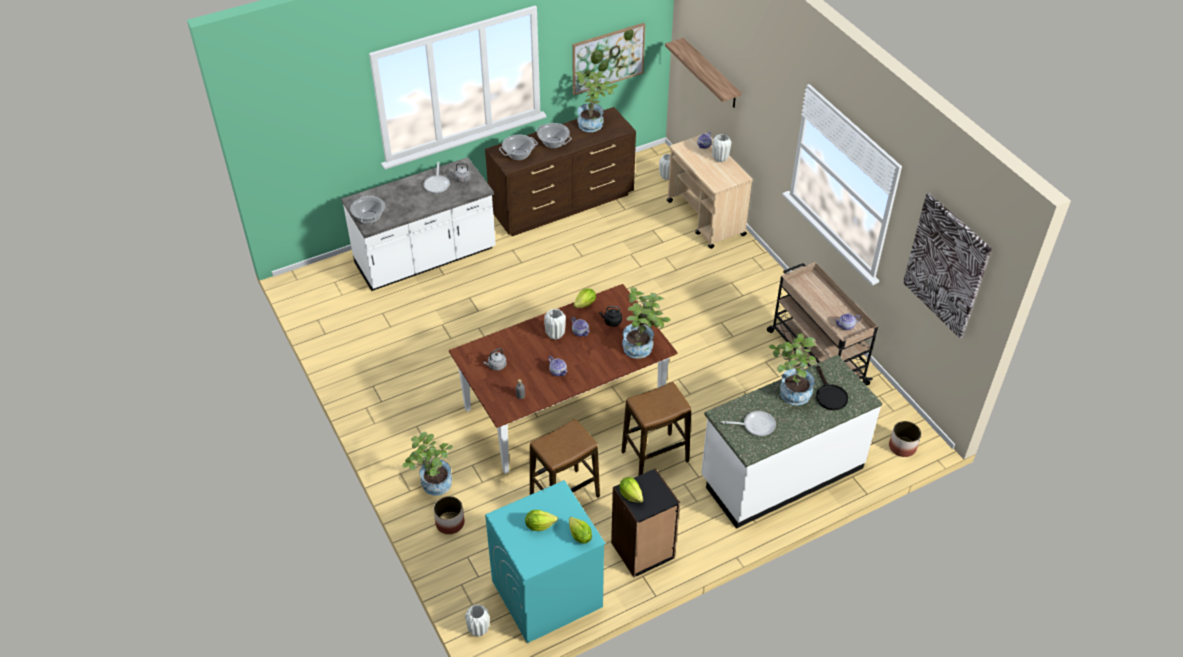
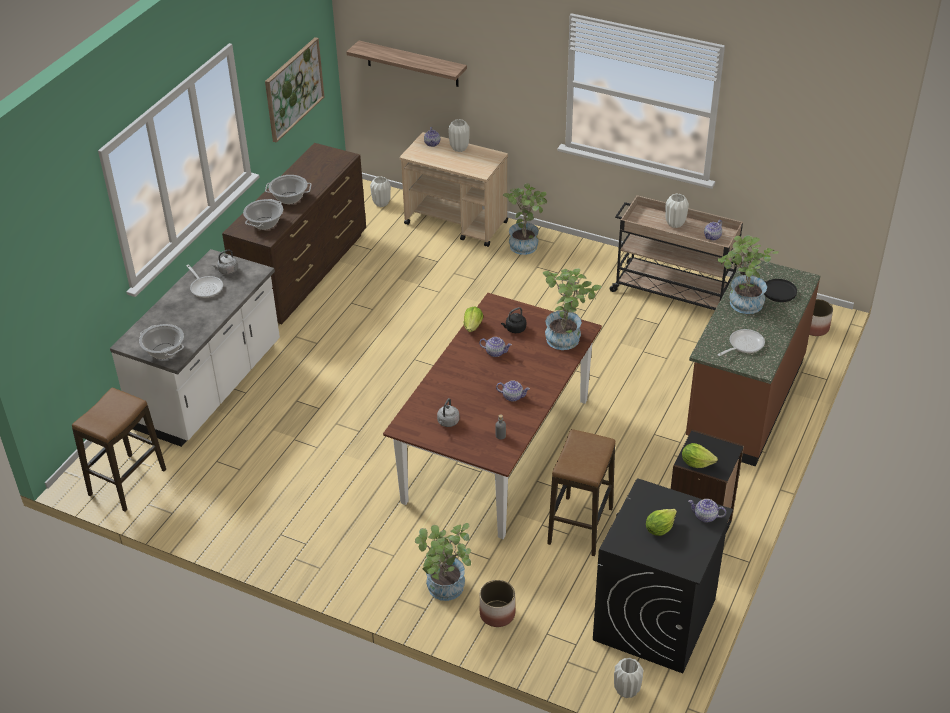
camera: 35 degrees left, 5 degrees down
turquoise washing machine [485,480,606,643] -> black washing machine [593,478,733,673]
white vase [544,308,566,340] -> white vase moved to [665,193,689,228]
lettuce [569,517,592,544] -> teapot [688,499,726,523]
potted plant [576,71,618,132] -> potted plant moved to [503,183,547,255]
stool [621,382,691,475] -> stool moved to [72,387,166,512]
white counter [701,355,882,529] -> brown counter [686,256,820,467]
picture [903,193,992,338] -> none

